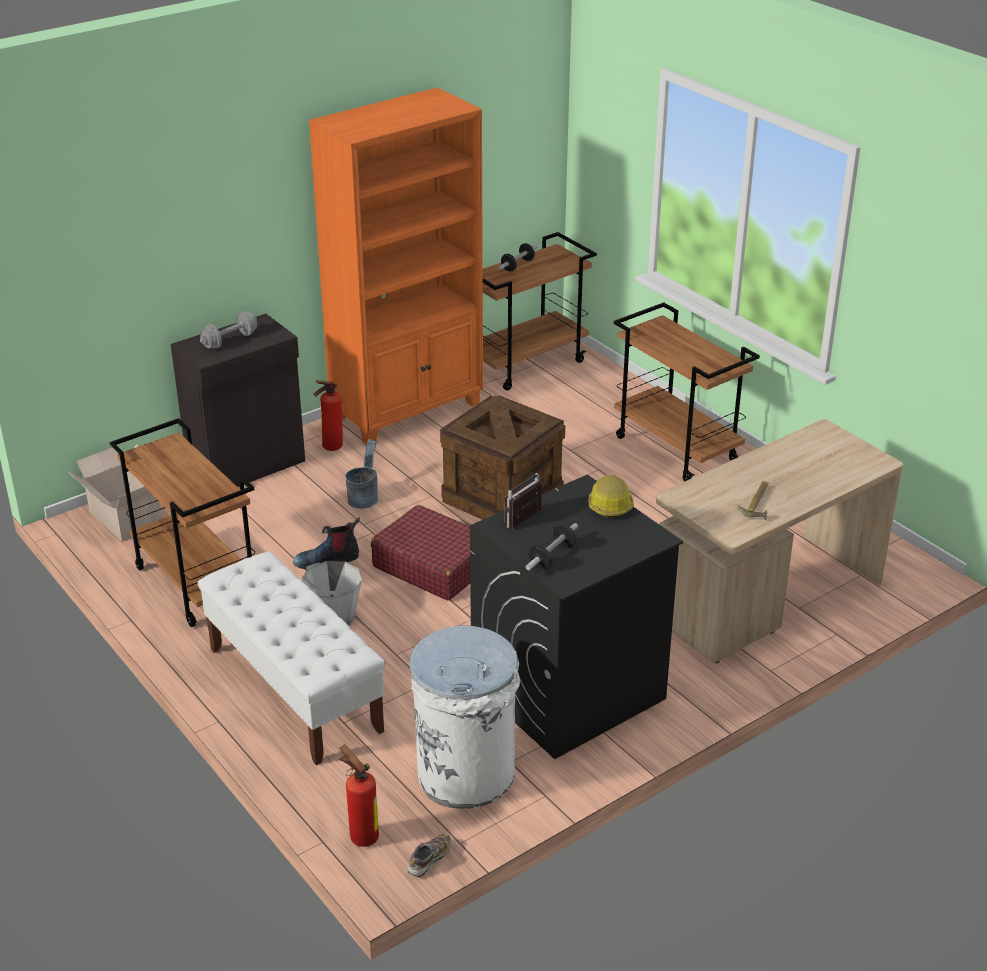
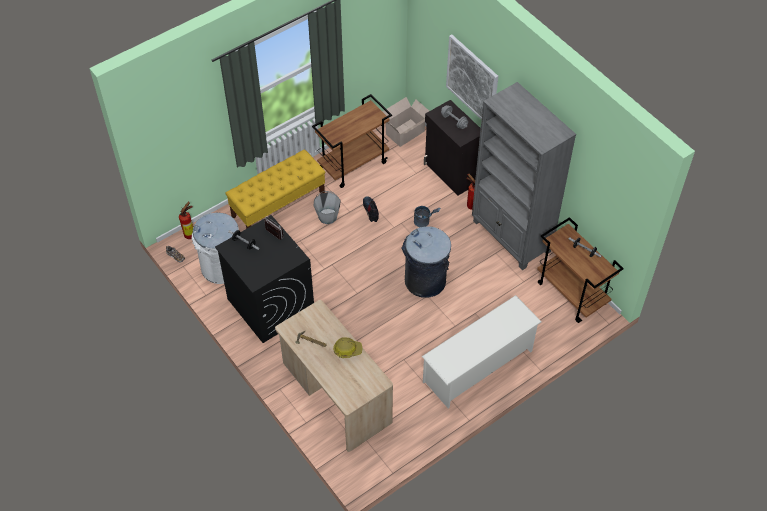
camera: 90 degrees right, 20 degrees up
white bench [198,551,385,765] -> yellow bench [225,149,325,229]
orange bookcase [309,87,483,445] -> grey bookcase [472,82,576,270]
red suitcase [371,505,470,601] -> none
crate [440,395,565,520] -> grey trash can [402,226,451,298]
hard hat [588,475,634,519] -> hard hat moved to [333,338,362,358]
brown cart [613,302,760,482] -> white shoe rack [422,295,542,408]
none -> picture [446,35,498,120]

